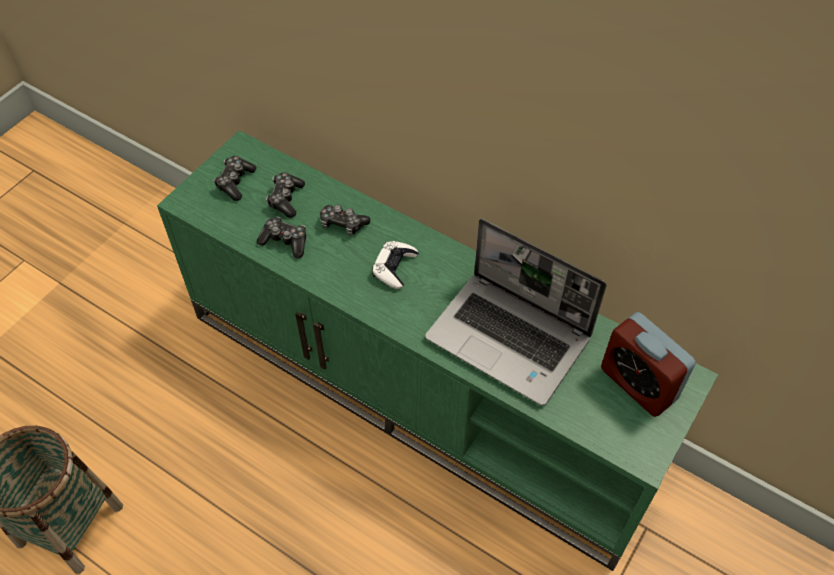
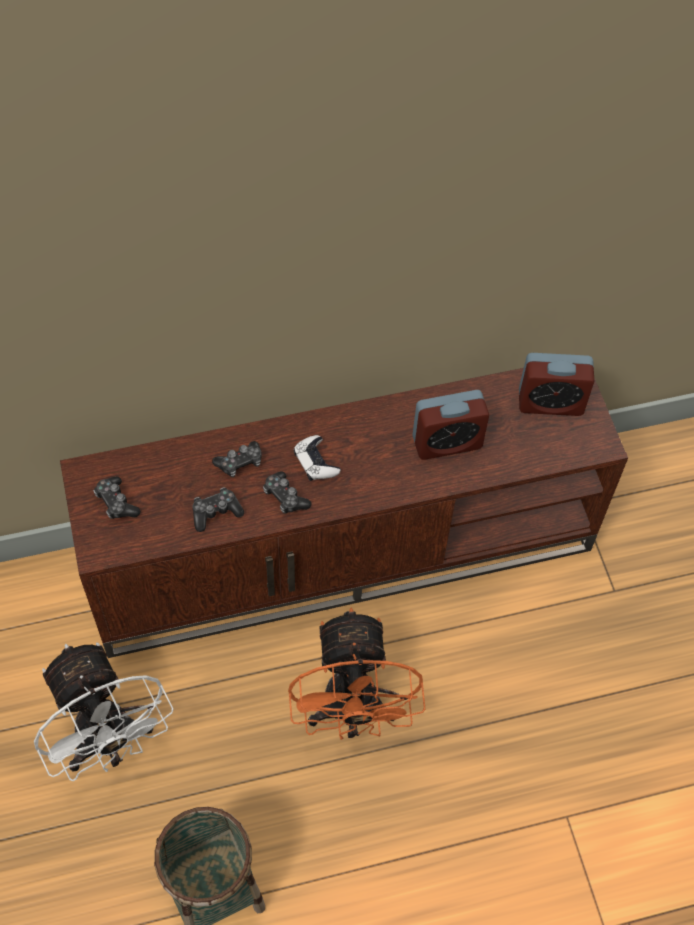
camera: 50 degrees left, 5 degrees up
green tv stand [157,131,718,571] -> brown tv stand [60,368,628,658]
game controller [266,172,305,218] -> game controller moved to [263,472,312,513]
laptop [425,219,607,406] -> alarm clock [412,390,489,460]
none -> white fan [34,642,174,781]
none -> orange fan [288,608,425,740]

